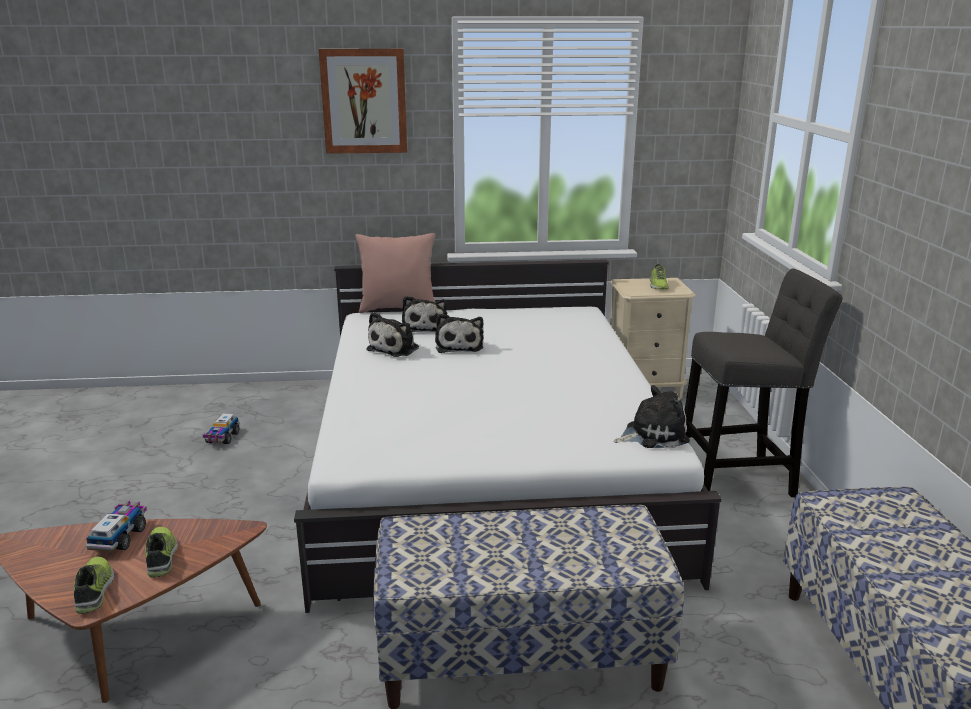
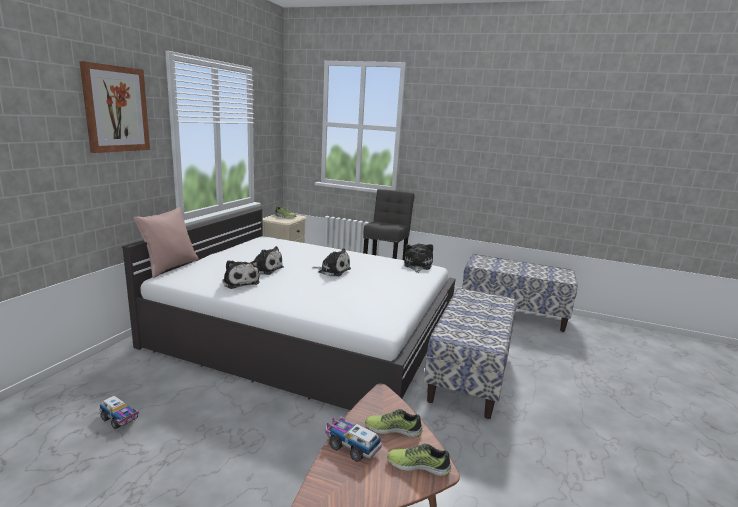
camera: 65 degrees left, 5 degrees down
plush toy [402,296,447,332] -> plush toy moved to [312,248,351,276]

